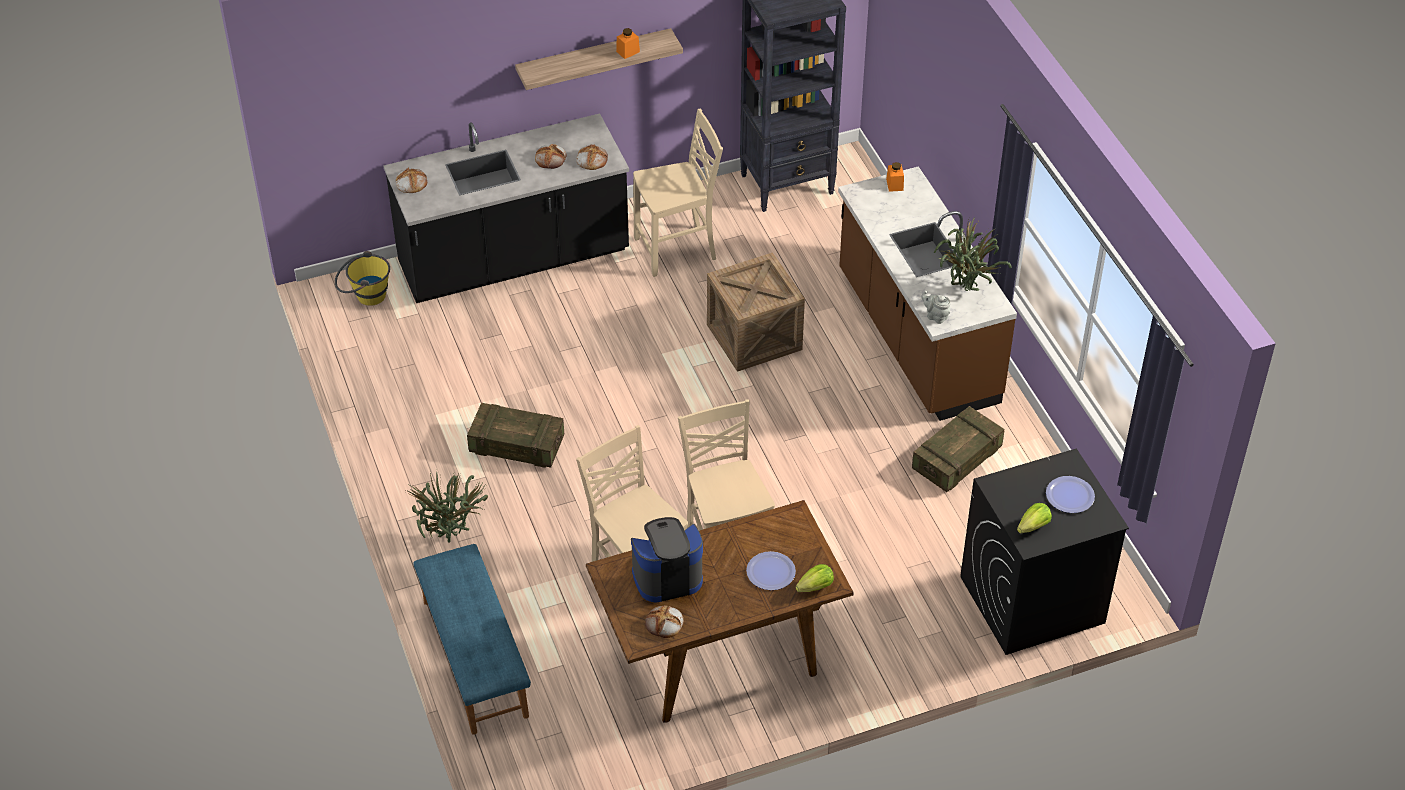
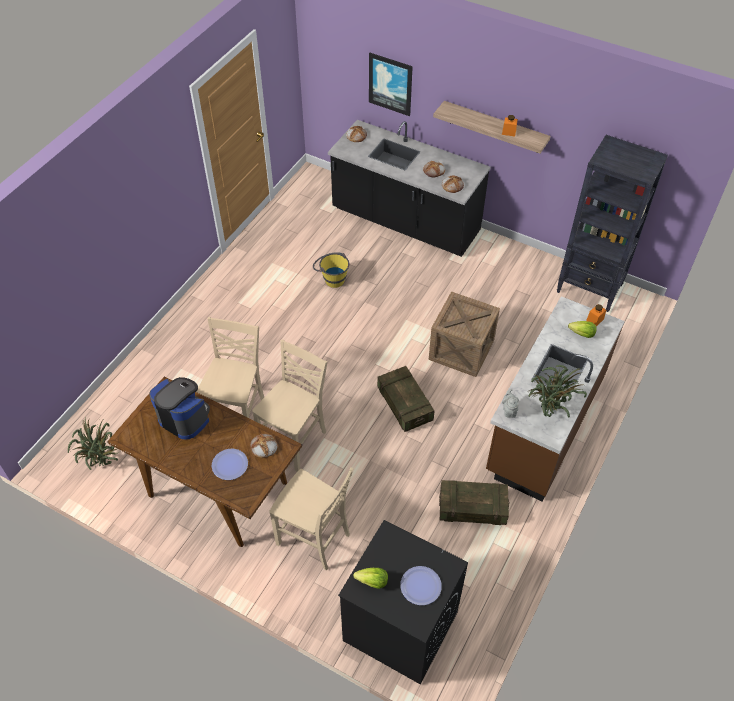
camera: 50 degrees right, 5 degrees up
yellow bucket [335,251,390,306] -> yellow bucket moved to [313,252,349,288]
potted plant [406,472,488,543] -> potted plant moved to [68,416,119,470]
blue bench [413,544,531,735] -> none
crate [467,403,564,468] -> crate moved to [377,366,435,432]
beige chair [633,109,723,277] -> beige chair moved to [269,467,354,570]
bread [645,605,684,638] -> bread moved to [250,434,278,458]
lettuce [795,564,834,592] -> lettuce moved to [568,321,597,338]
none -> picture [369,53,413,116]

